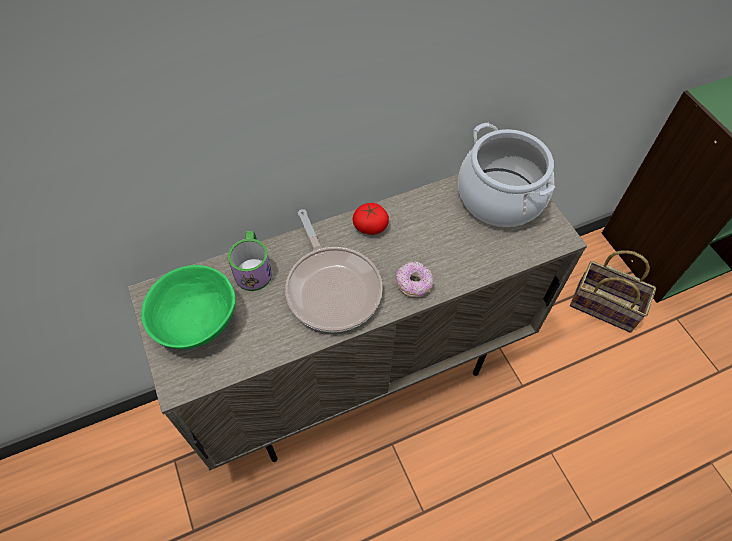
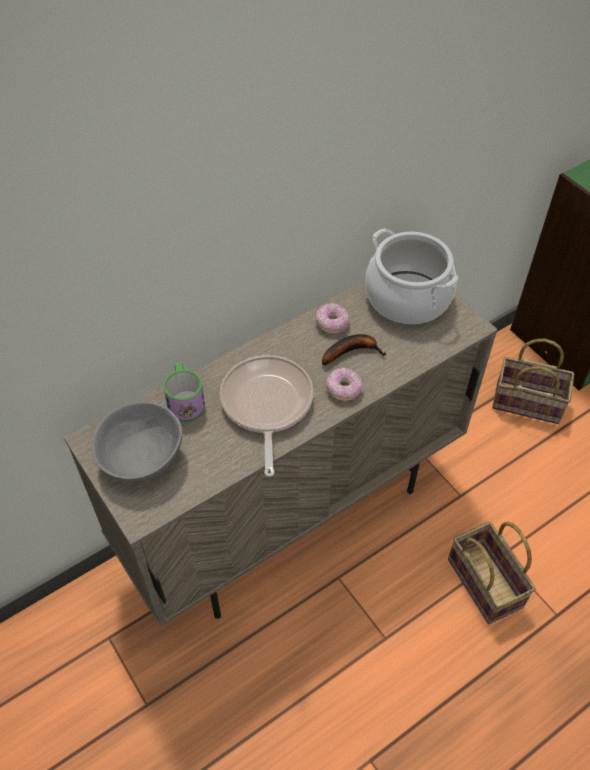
camera: 10 degrees left, 5 degrees down
green bowl [141,265,236,349] -> grey bowl [91,401,183,482]
frying pan [285,209,383,332] -> frying pan turned 150 degrees counterclockwise [220,355,313,477]
tomato [352,203,389,235] -> none
none -> donut [315,303,350,334]
none -> banana [322,334,386,365]
none -> basket [448,521,536,624]

